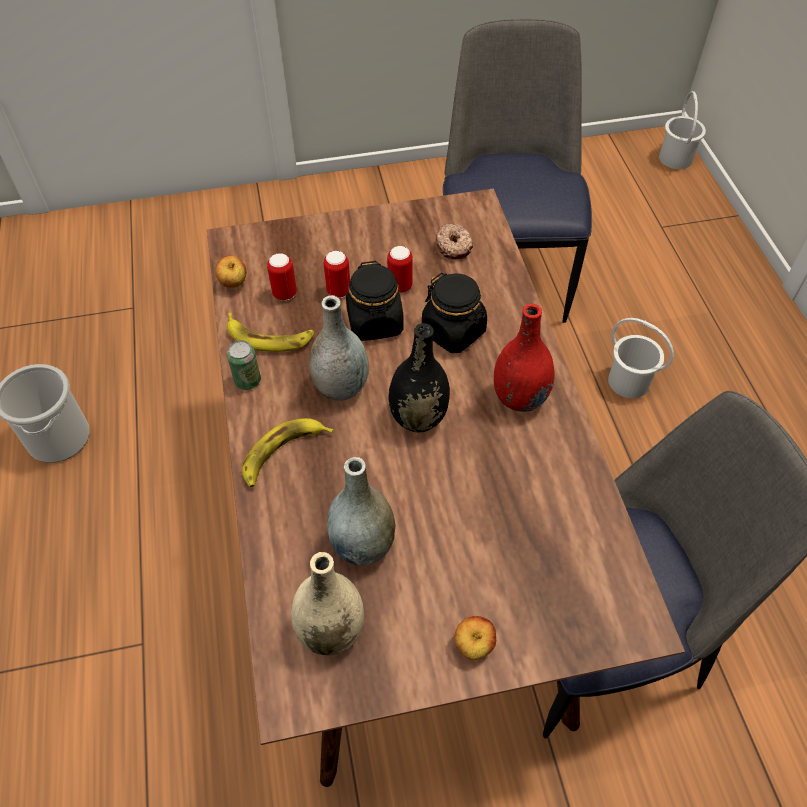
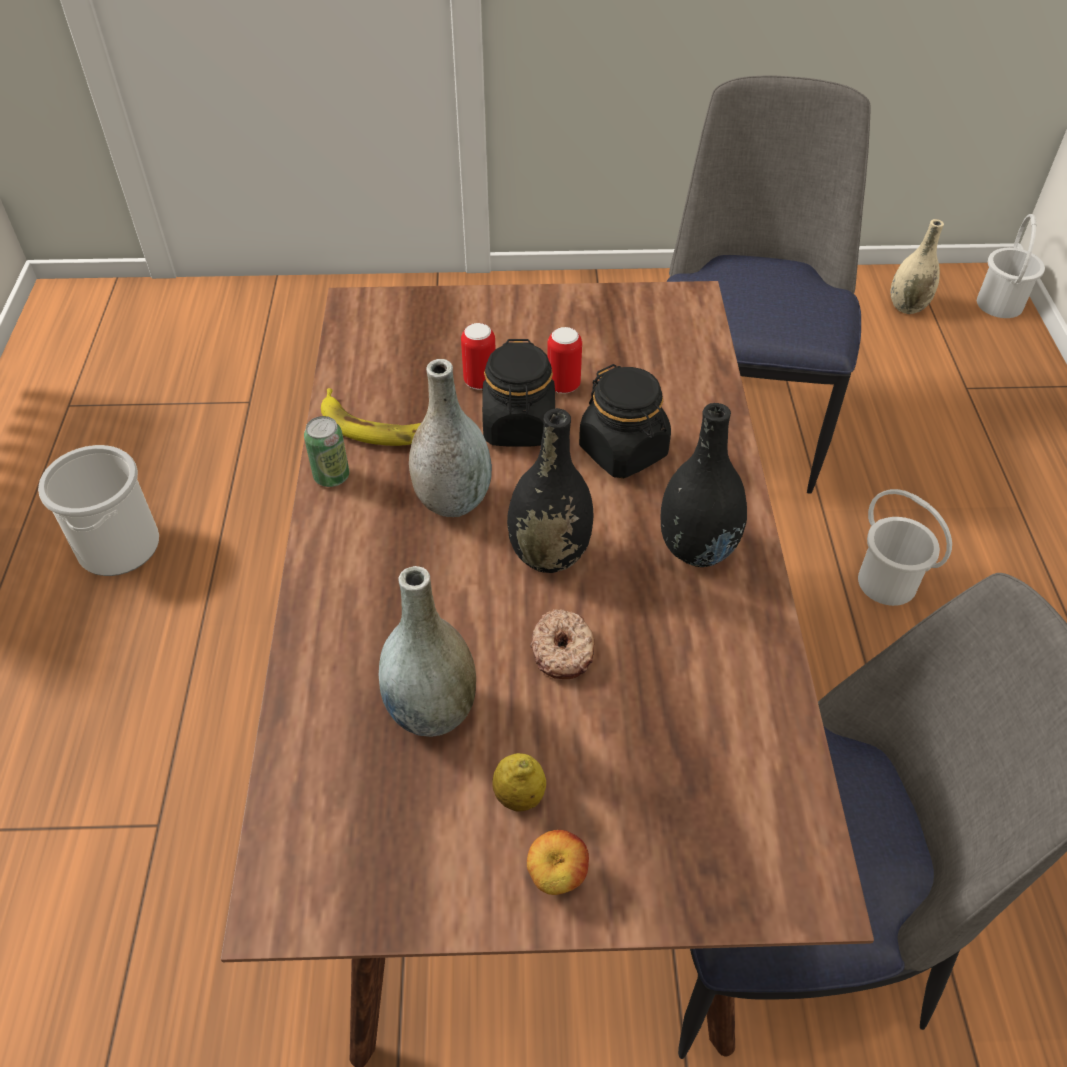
camera: 10 degrees right, 5 degrees down
apple [216,255,247,288] -> none
banana [242,418,334,487] -> none
can [267,253,297,301] -> none
beige vase [291,552,364,655] -> beige vase moved to [890,219,944,314]
donut [436,224,473,259] -> donut moved to [530,609,594,679]
red vase [494,304,555,412] -> black vase [661,403,747,567]
none -> lemon [492,753,546,812]

